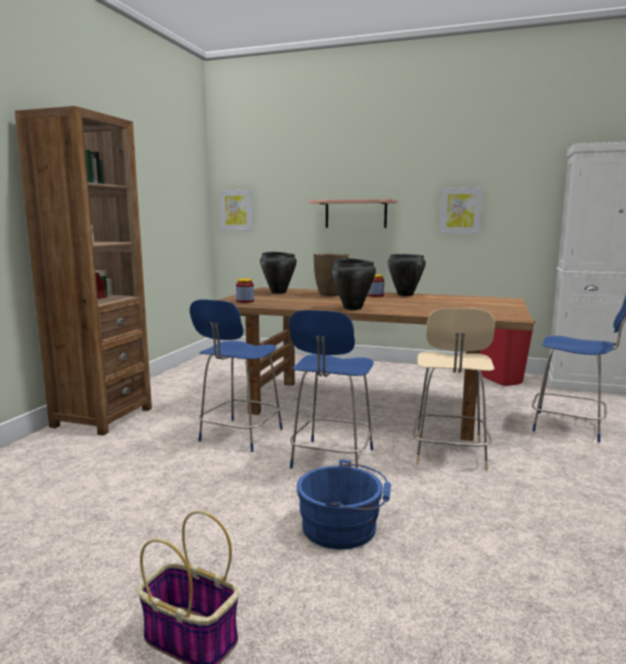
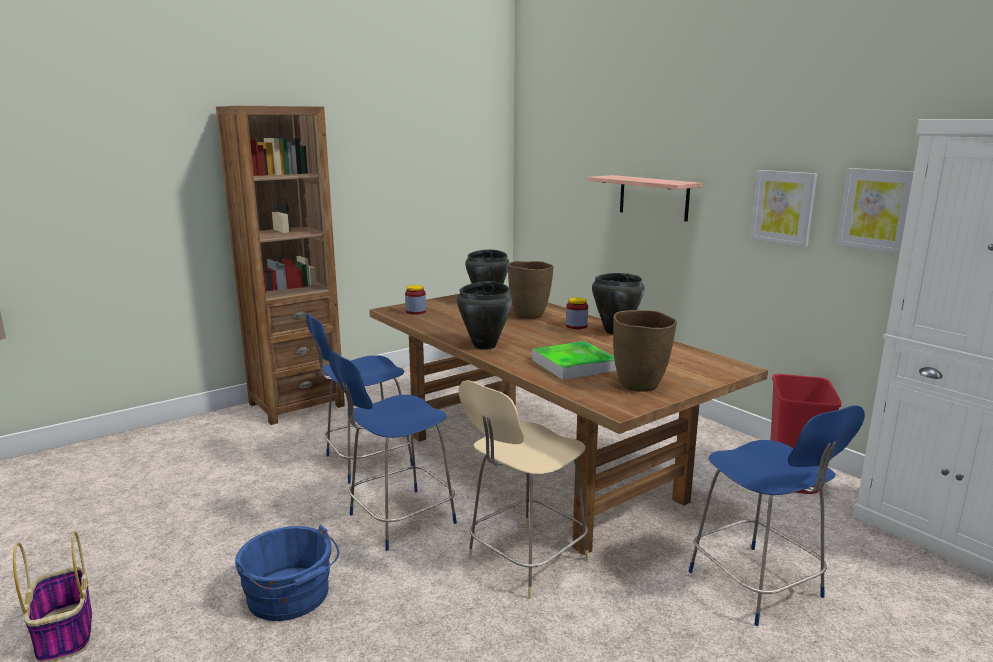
camera: 35 degrees right, 5 degrees up
picture [219,190,253,231] -> picture moved to [837,168,914,254]
none -> tray [532,341,617,380]
none -> brown vase [613,310,677,392]

